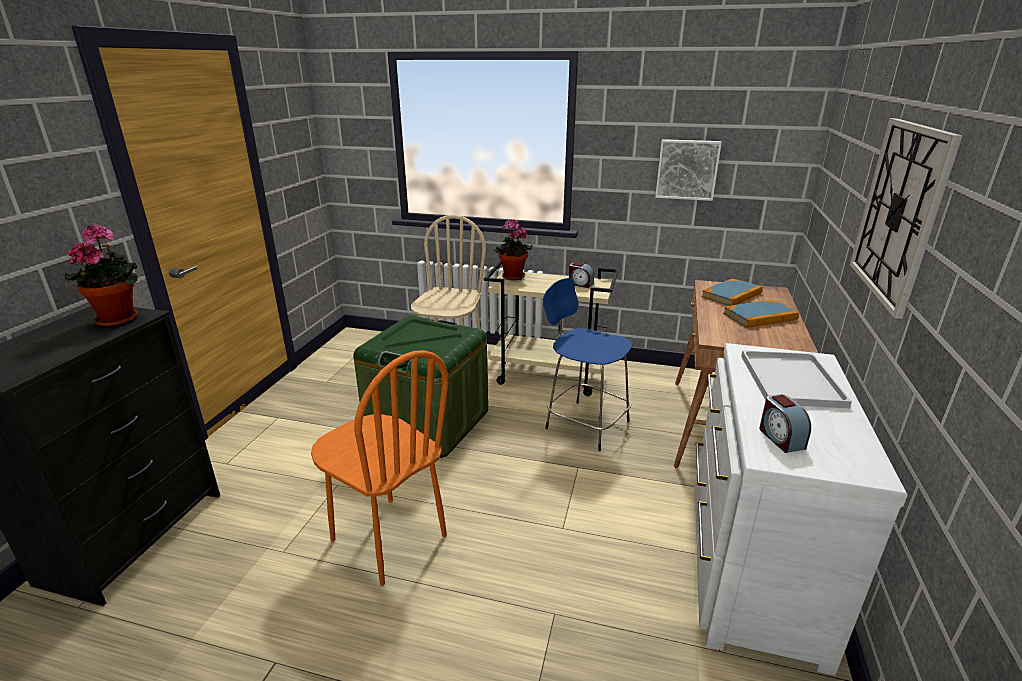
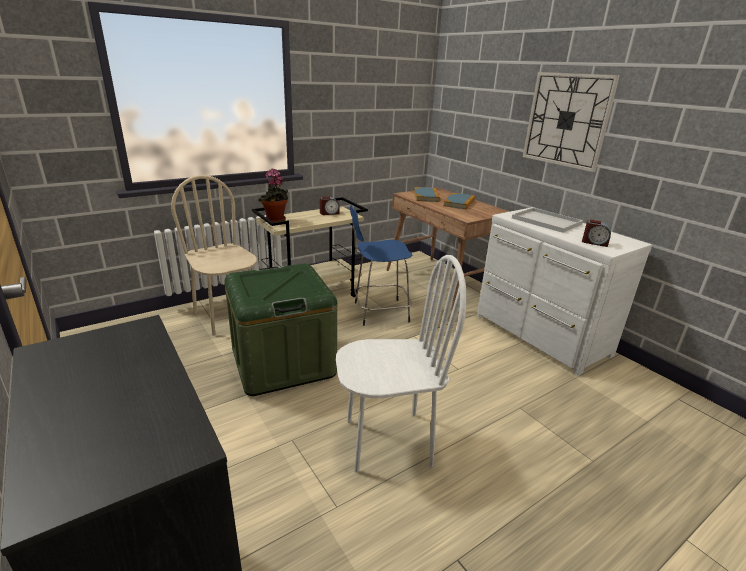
camera: 50 degrees left, 0 degrees up
potted plant [65,223,138,327] -> none
orange chair [311,350,449,586] -> white chair [336,255,467,473]
picture [655,139,722,201] -> none

